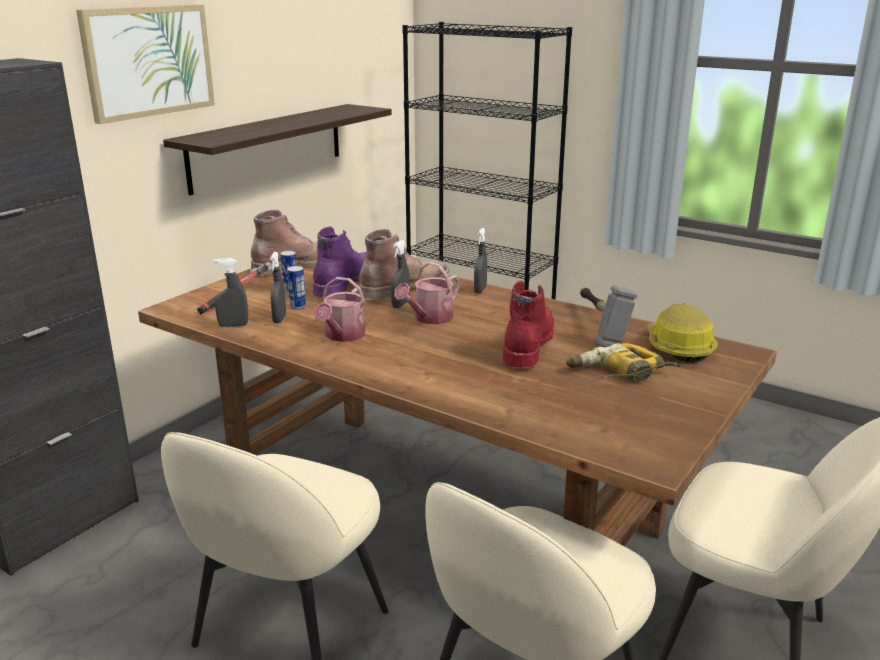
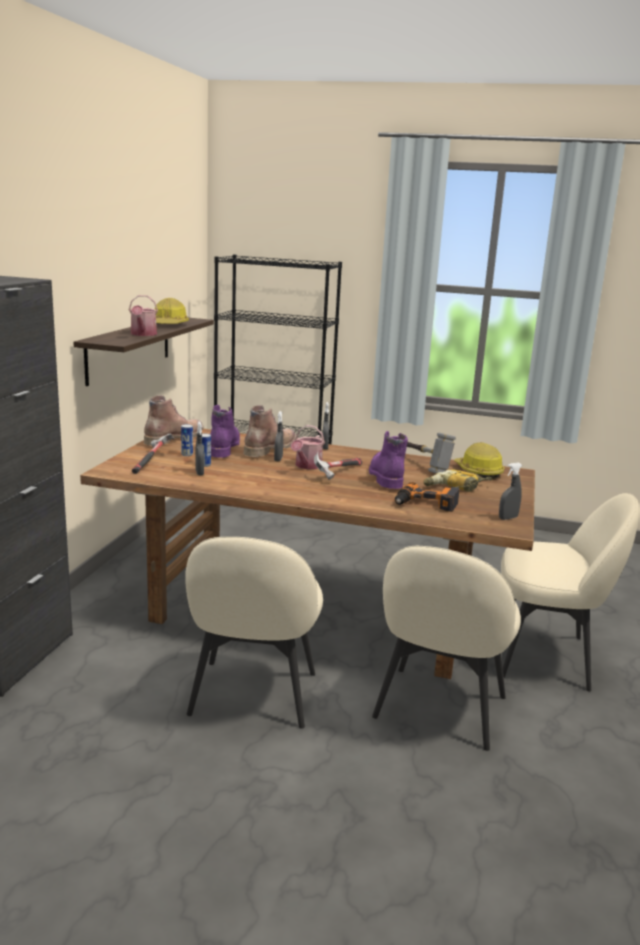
camera: 20 degrees left, 5 degrees down
picture [76,4,215,124] -> none
grey spray bottle [214,258,248,327] -> grey spray bottle moved to [499,463,522,520]
watering can [314,277,365,342] -> watering can moved to [129,295,158,336]
red boot [502,281,554,368] -> purple boot [369,431,408,489]
none -> hard hat [155,298,189,324]
none -> hammer [314,452,362,480]
none -> power drill [395,482,459,512]

